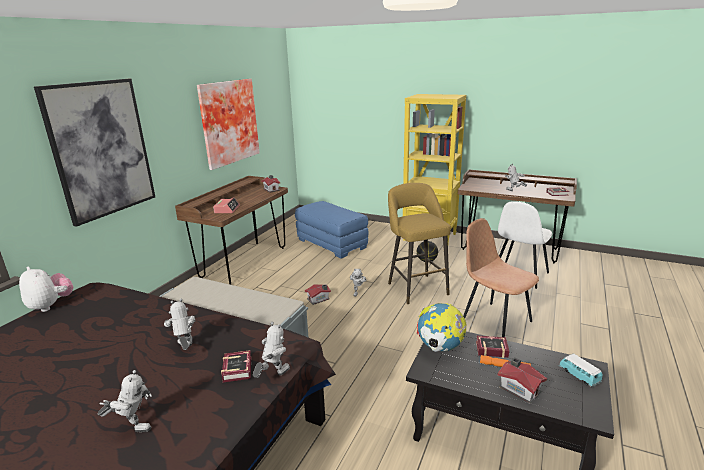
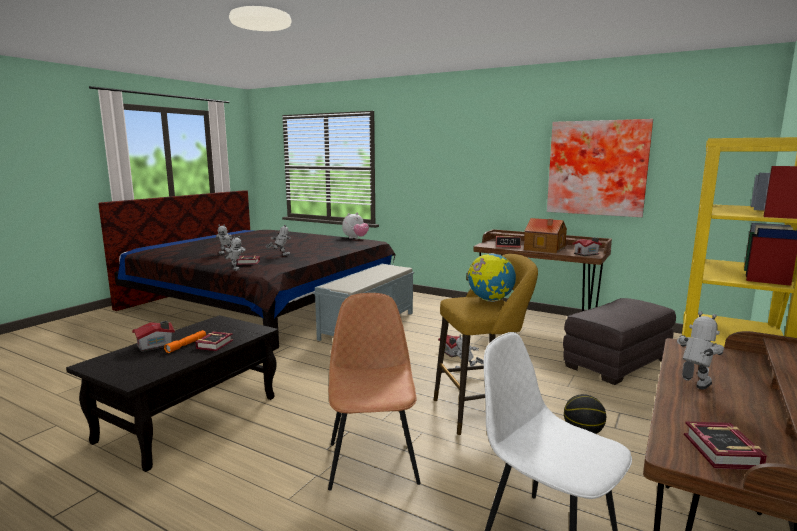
camera: 95 degrees right, 10 degrees down
picture [34,79,155,227] -> none
blue ottoman [295,201,369,258] -> grey ottoman [563,298,676,385]
globe [417,303,466,352] -> globe moved to [466,253,516,302]
brown chair [463,218,539,337] -> brown chair turned 60 degrees counterclockwise [328,293,421,491]
toy car [559,353,603,388] -> none
none -> toy house [524,218,567,253]

